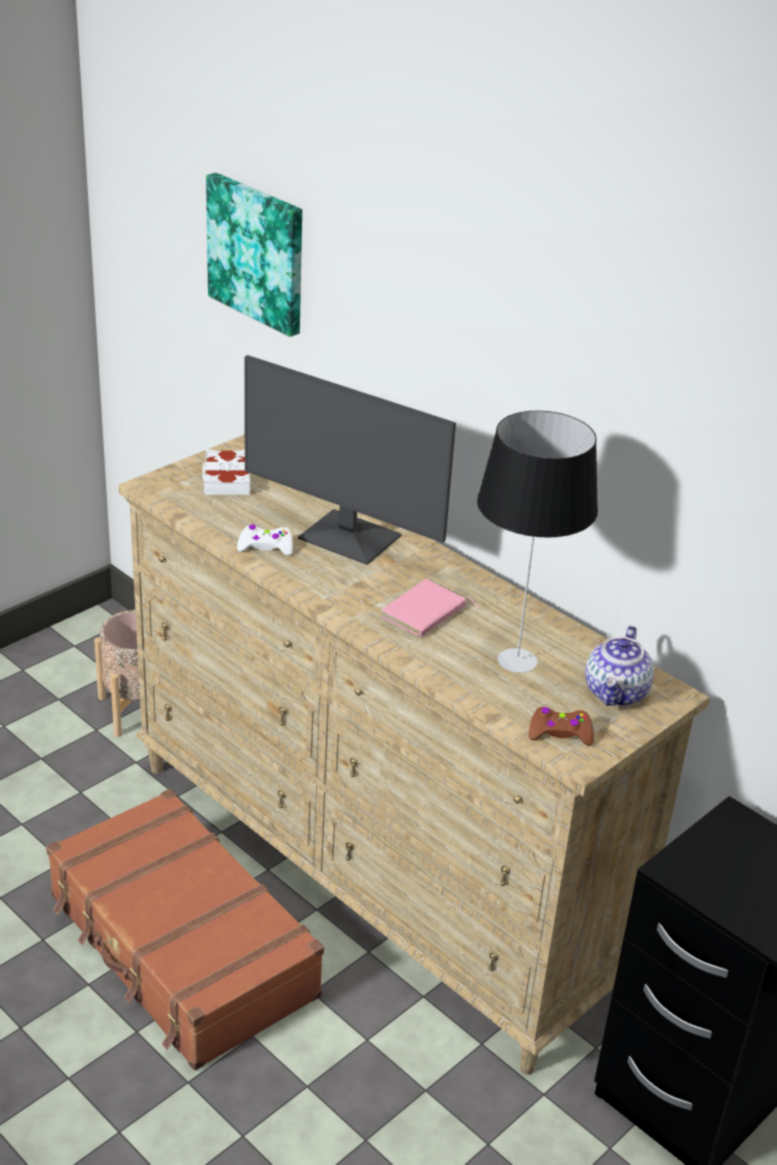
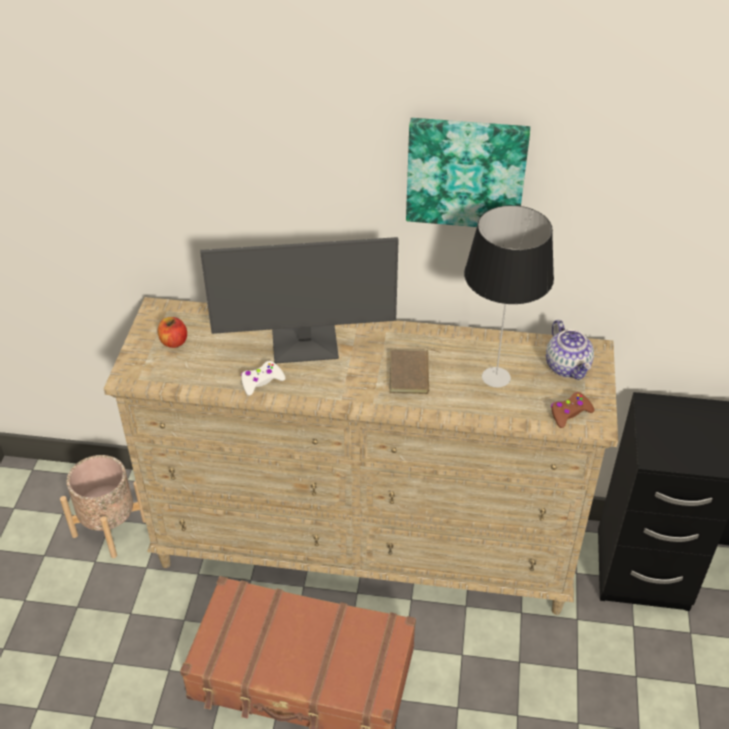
camera: 35 degrees left, 10 degrees up
white book [202,449,250,495] -> apple [158,317,187,348]
picture [206,173,302,337] -> picture moved to [406,118,530,227]
pink book [381,579,479,637] -> brown book [389,349,441,394]

